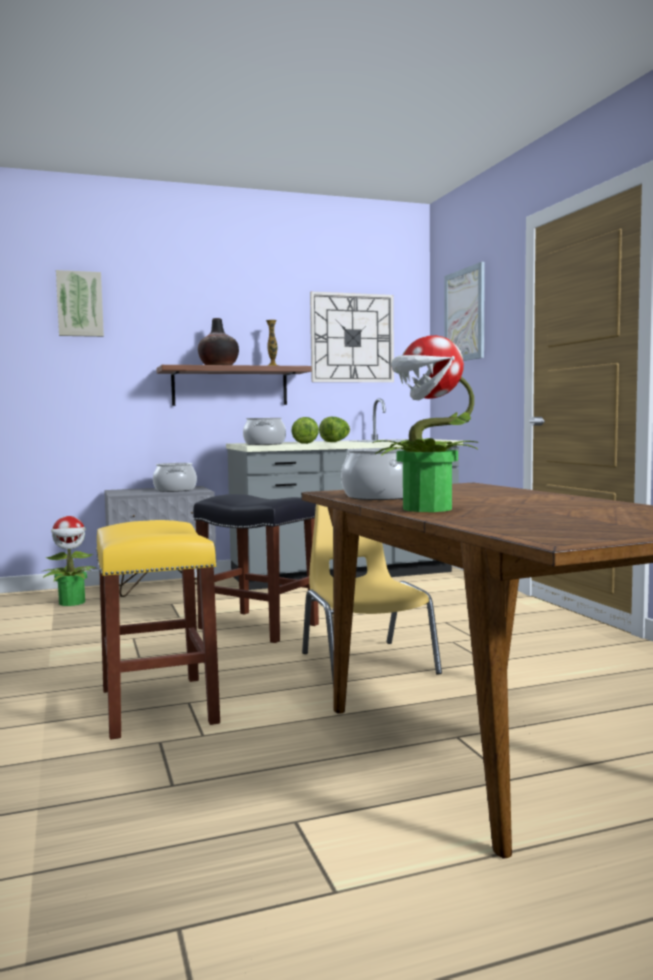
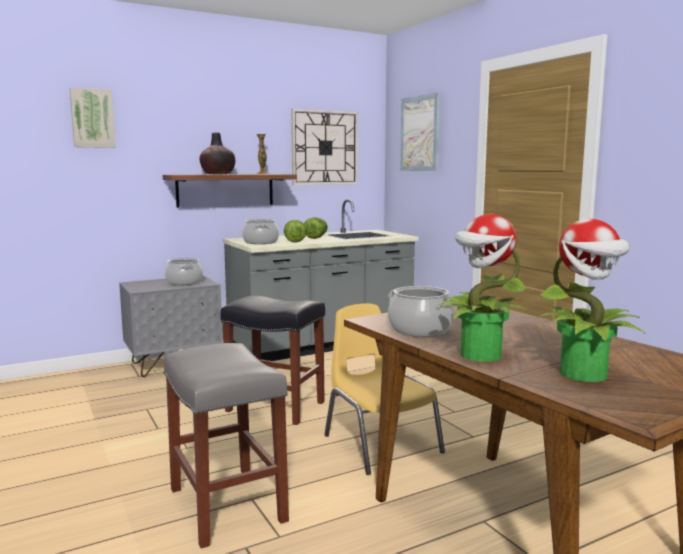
camera: 10 degrees left, 5 degrees up
potted plant [41,516,98,606] -> potted plant moved to [537,219,645,382]
yellow stool [96,520,220,740] -> grey stool [163,343,289,548]

